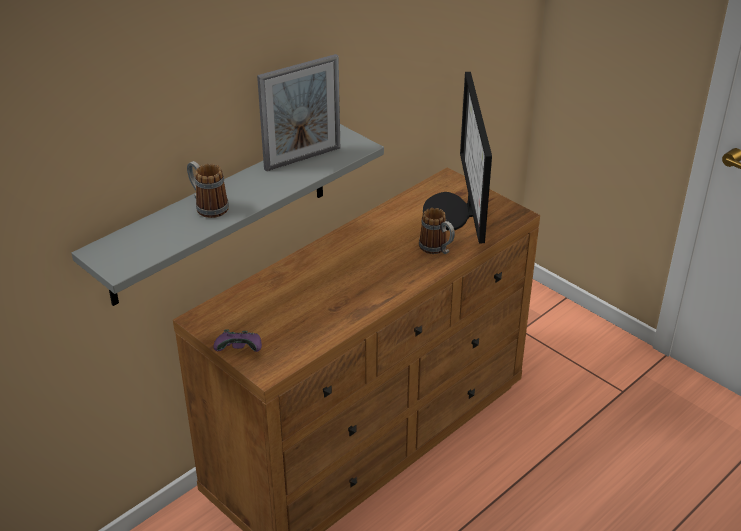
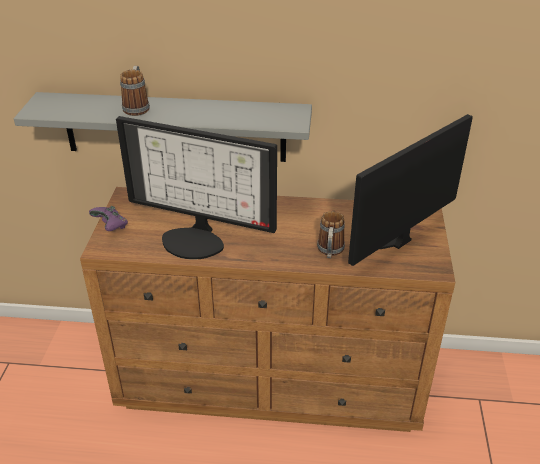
camera: 50 degrees right, 0 degrees up
picture frame [257,54,340,171] -> none
none -> monitor [116,116,277,259]

